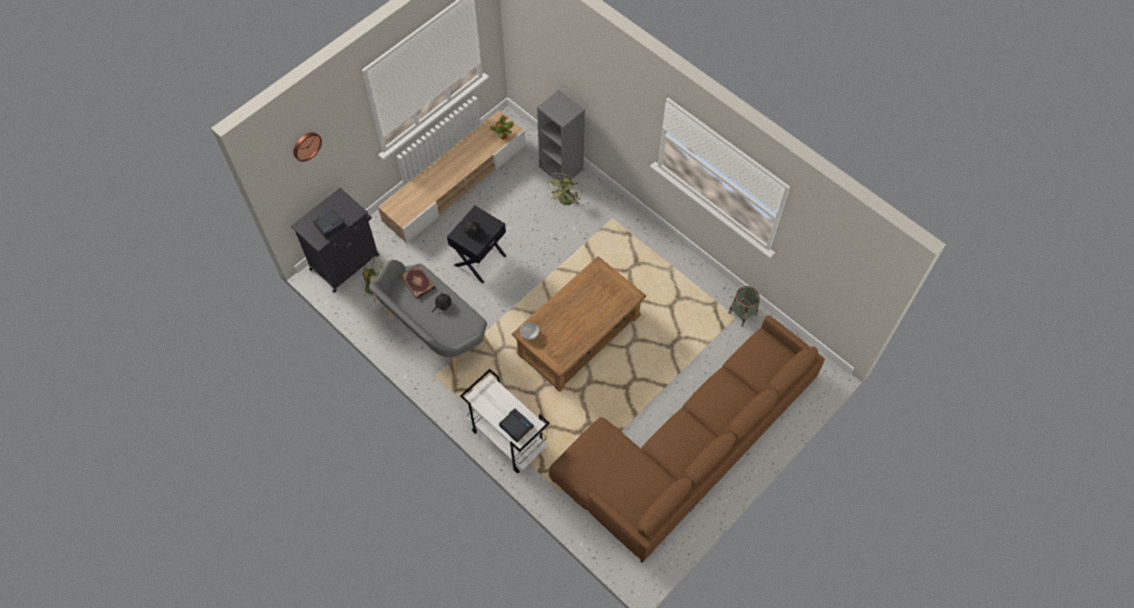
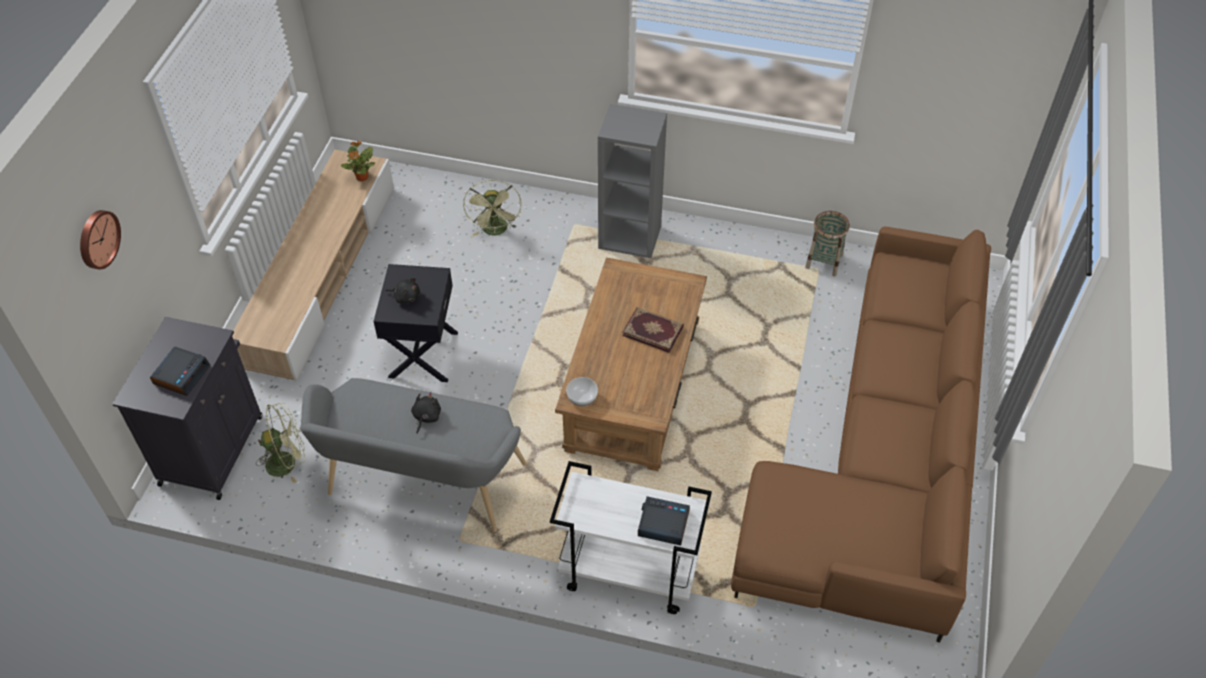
camera: 30 degrees left, 10 degrees down
book [400,264,435,299] -> book moved to [622,307,684,353]
grey bookcase [537,90,585,182] -> grey bookcase moved to [598,104,667,258]

